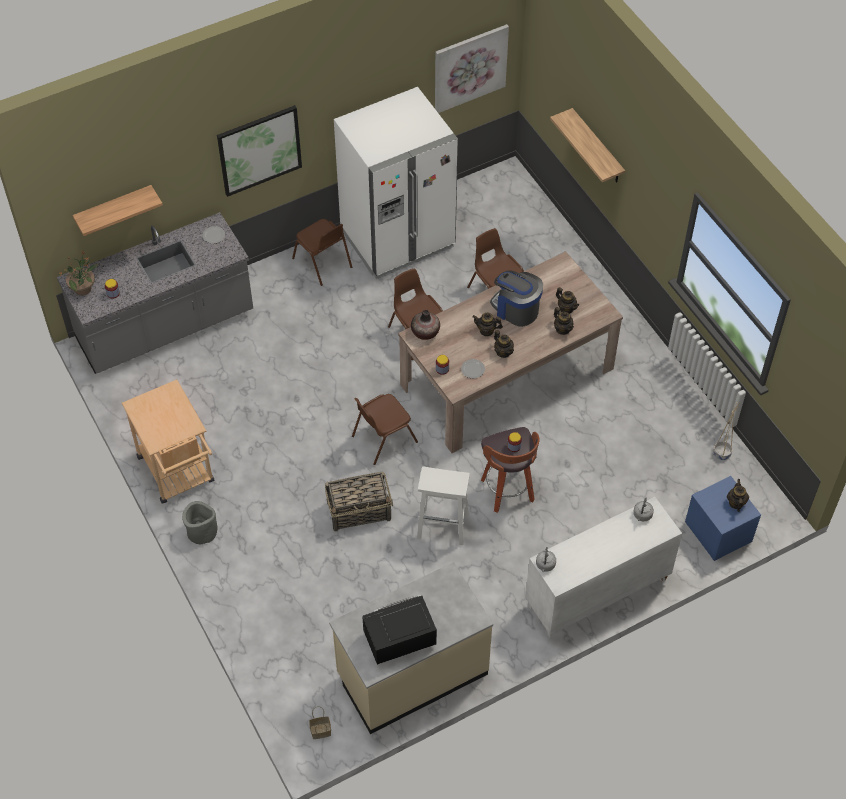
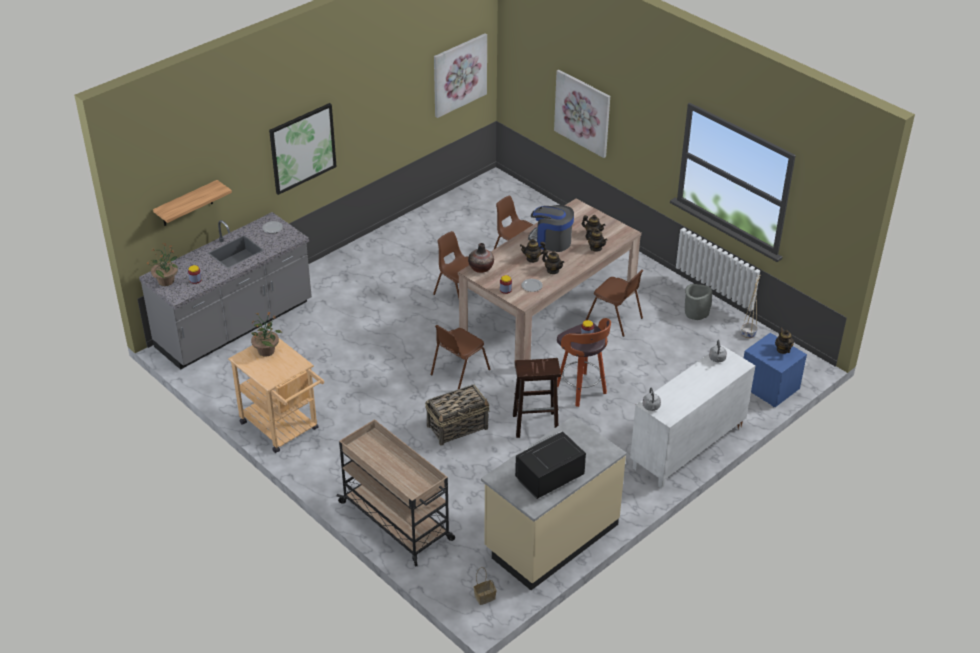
camera: 15 degrees left, 15 degrees down
grey planter [182,501,217,544] -> grey planter moved to [685,284,712,320]
brown chair [292,219,352,286] -> brown chair moved to [586,270,644,337]
white fridge [334,87,458,279] -> none
white stool [417,467,470,545] -> brown stool [513,358,561,438]
shelf [550,108,625,182] -> picture [554,70,610,158]
none -> potted plant [251,311,282,357]
none -> beige cart [337,419,455,567]

